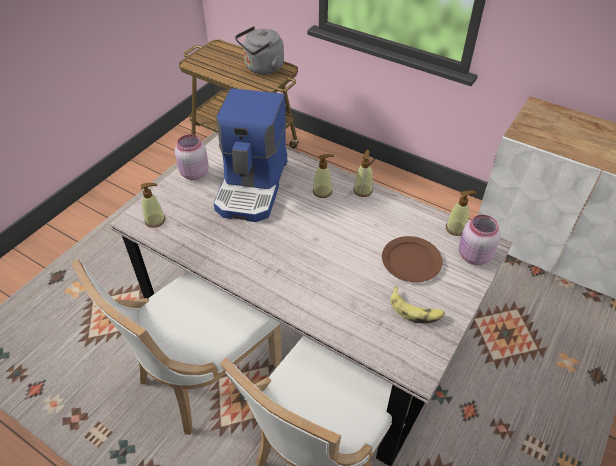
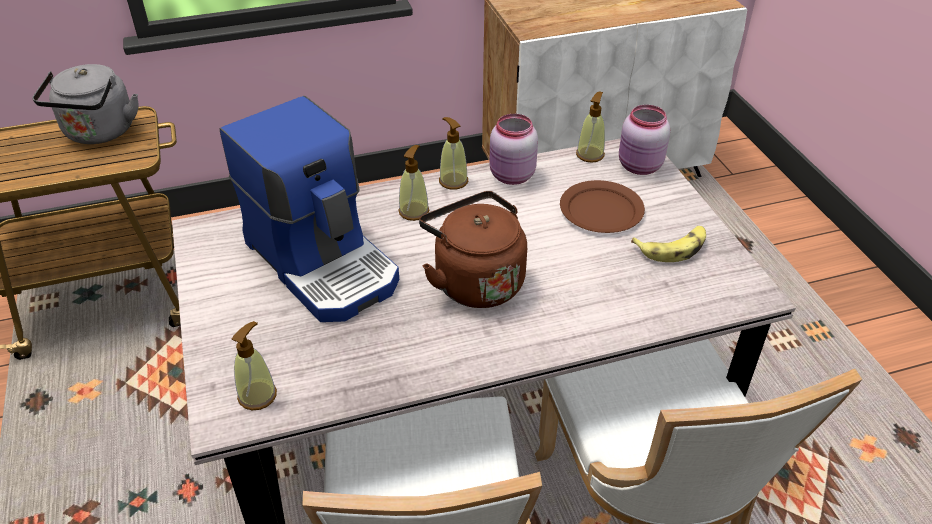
camera: 50 degrees left, 5 degrees down
pink jar [175,134,209,180] -> pink jar moved to [489,114,538,185]
none -> brown kettle [419,191,527,308]

